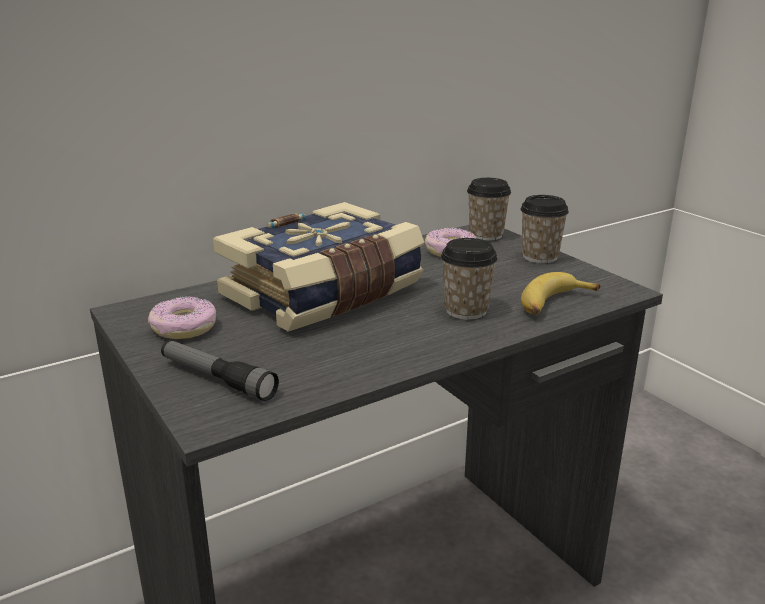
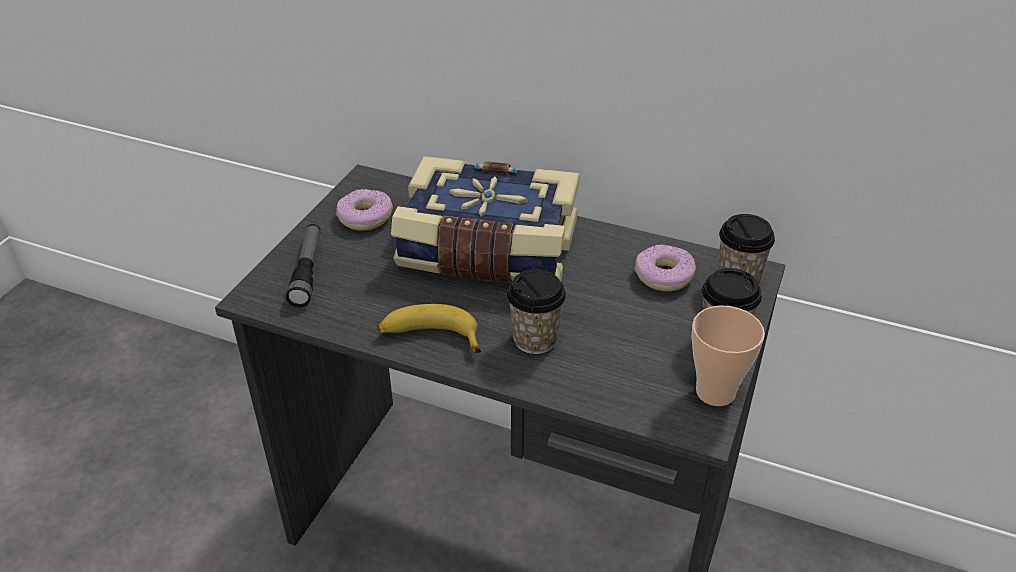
camera: 55 degrees right, 15 degrees up
banana [521,272,600,314] -> banana moved to [377,304,481,353]
none -> cup [692,305,765,406]

